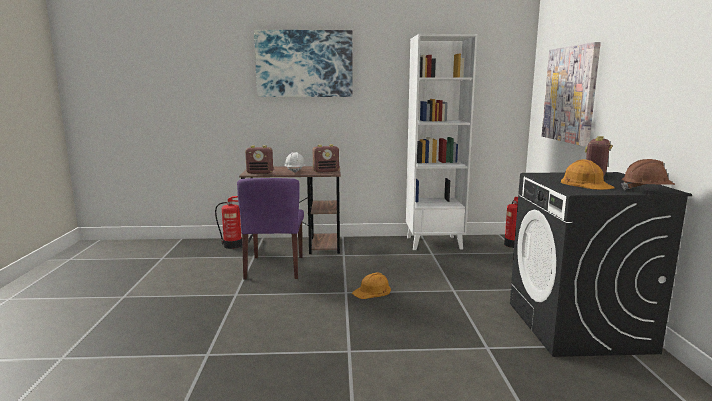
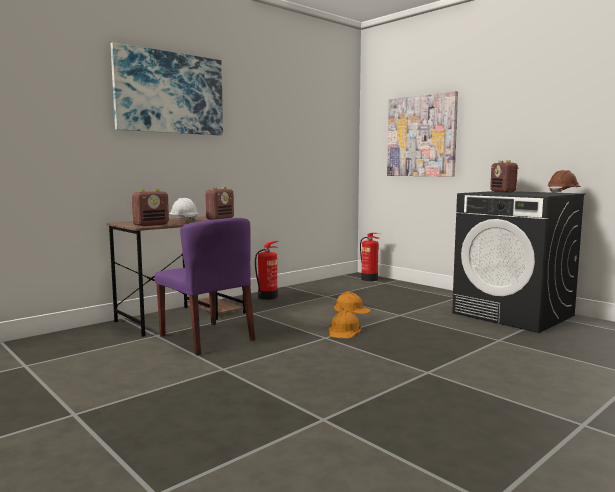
camera: 40 degrees left, 5 degrees down
fire extinguisher [215,196,242,249] -> fire extinguisher moved to [255,241,279,300]
white bookcase [406,34,477,250] -> none
orange hard hat [561,159,615,190] -> orange hard hat moved to [334,292,371,314]

